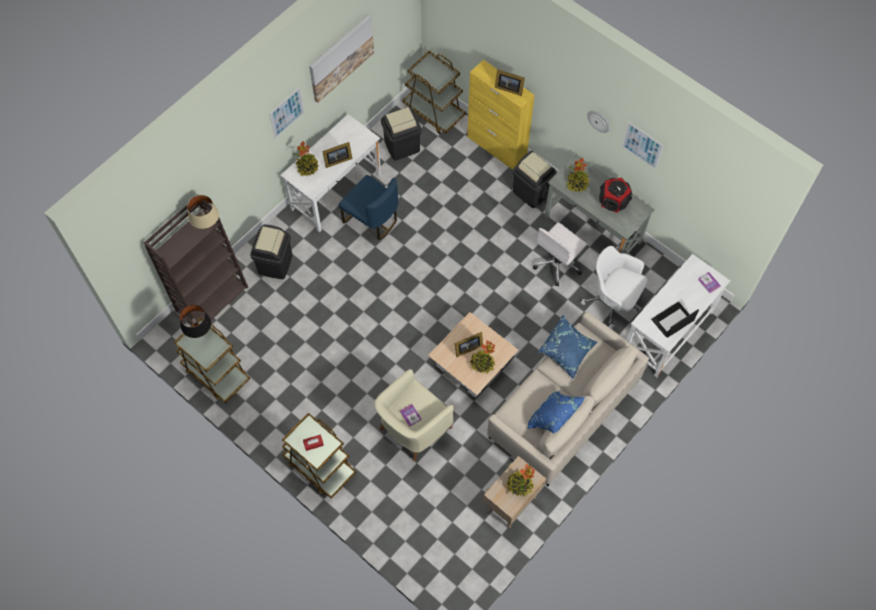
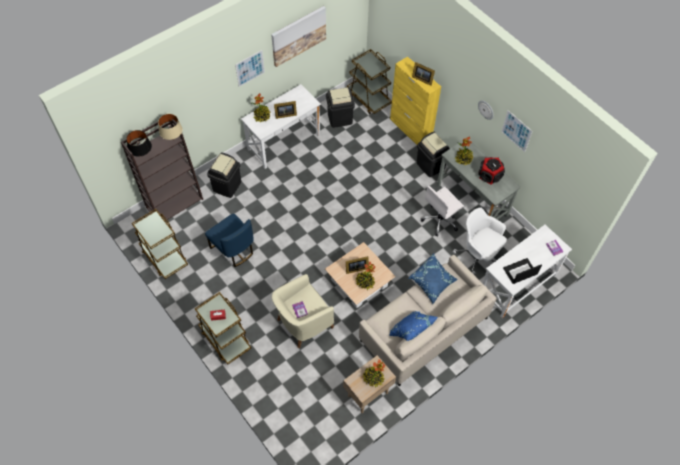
camera: 10 degrees right, 5 degrees down
black table lamp [180,305,211,338] -> black table lamp moved to [127,130,152,157]
blue chair [339,175,398,240] -> blue chair moved to [205,213,254,267]

